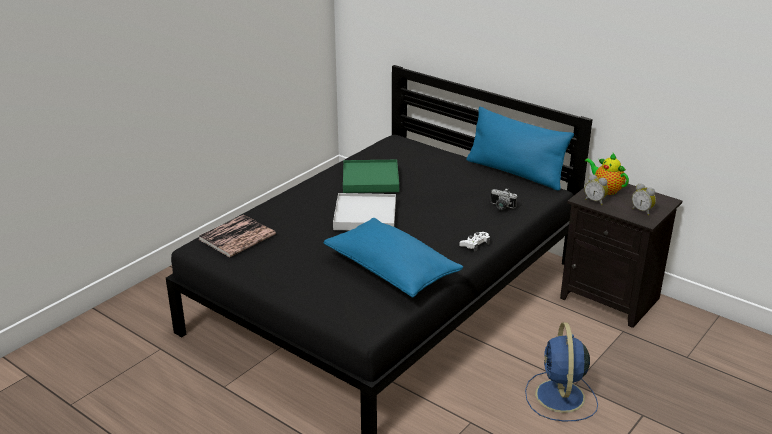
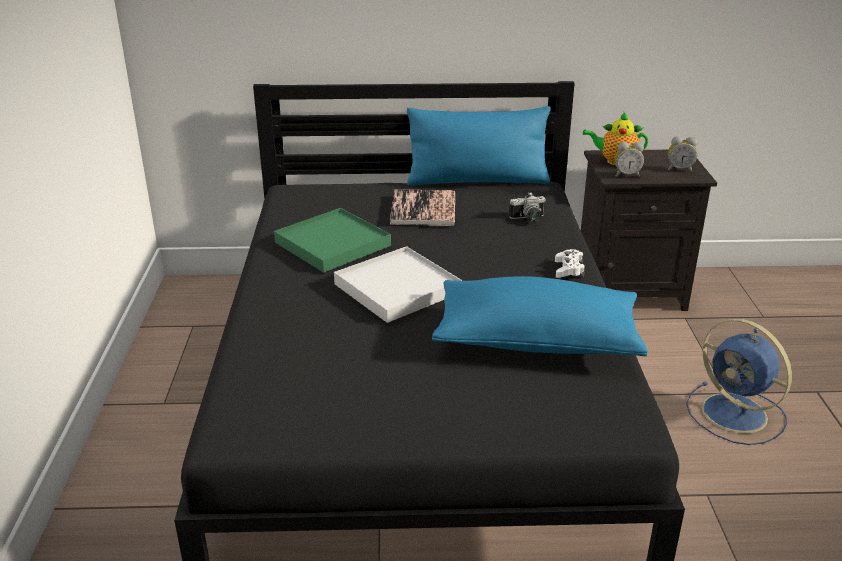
camera: 40 degrees left, 0 degrees up
book [199,215,276,257] -> book moved to [390,189,455,226]

